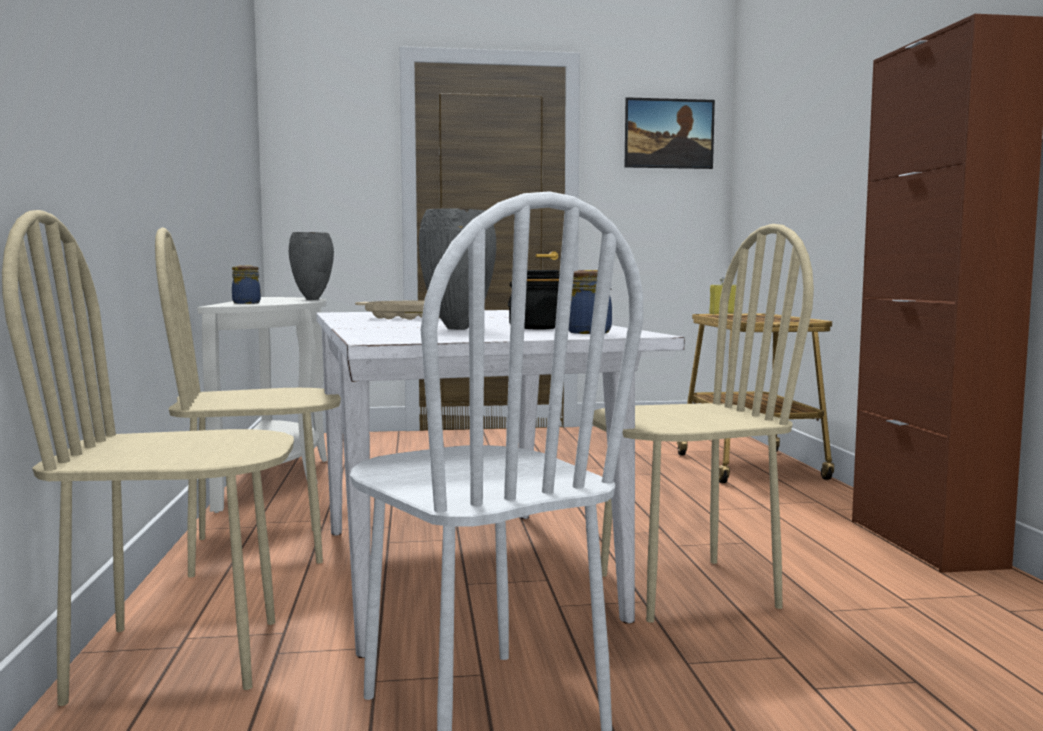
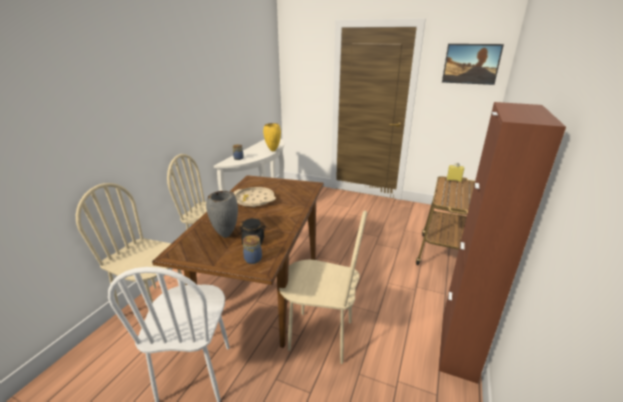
camera: 30 degrees right, 20 degrees up
grey vase [289,232,334,300] -> yellow vase [263,123,281,151]
white dining table [316,310,684,658] -> brown dining table [152,175,324,348]

